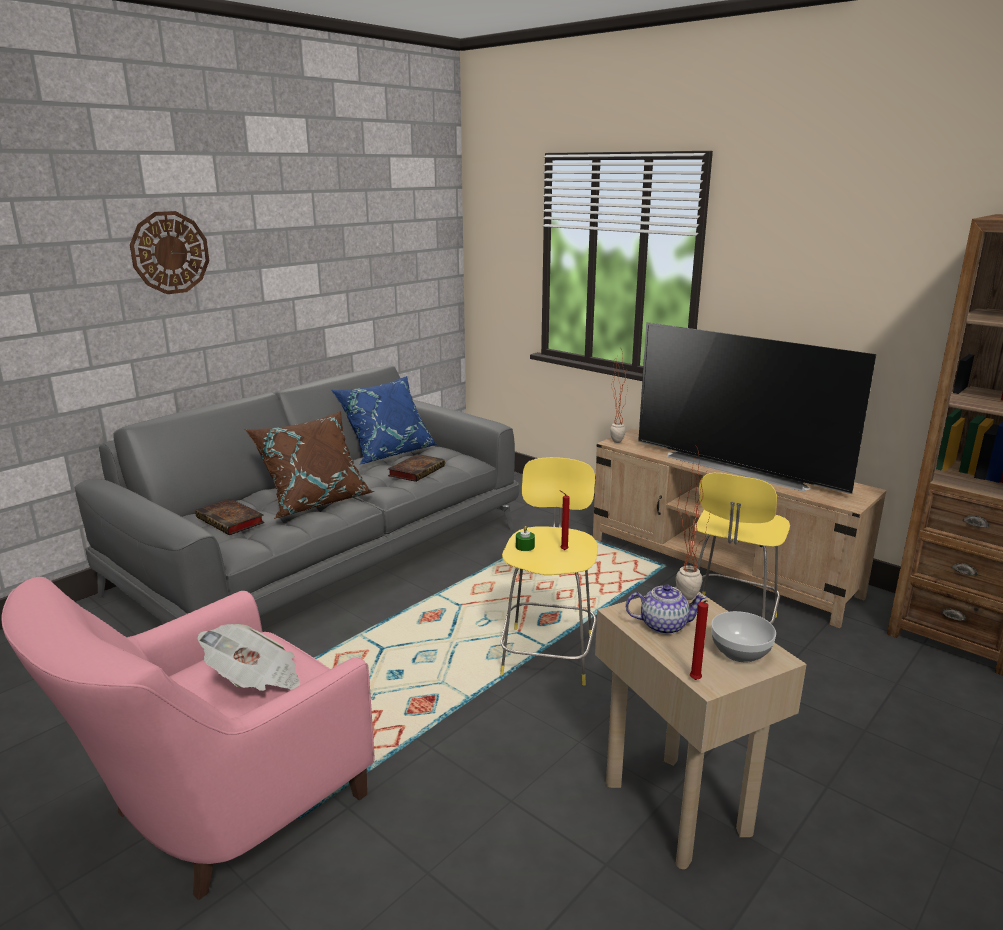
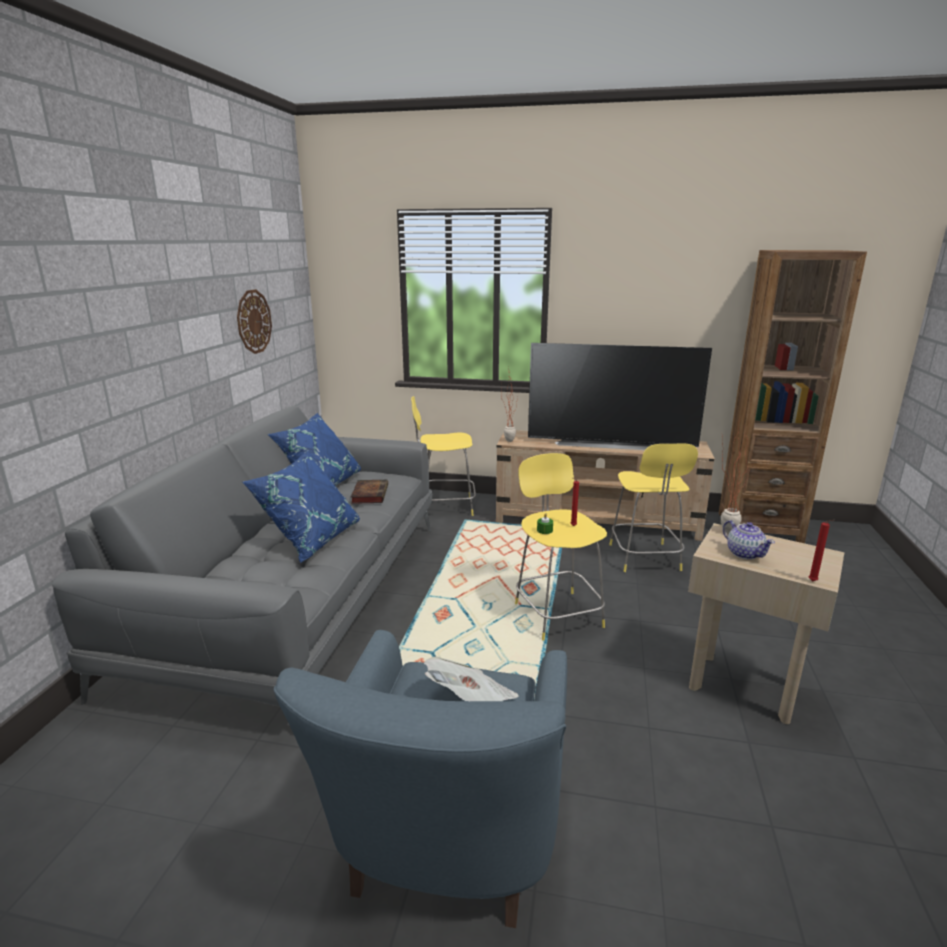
camera: 30 degrees left, 0 degrees up
pink armchair [1,577,375,900] -> blue armchair [273,630,567,928]
wall clock [130,211,209,294] -> wall clock moved to [237,289,272,354]
book [195,499,265,535] -> none
brown pillow [245,411,375,519] -> blue pillow [242,450,360,563]
teapot [626,584,707,635] -> teapot turned 90 degrees clockwise [723,520,775,560]
bowl [711,611,776,662] -> none
none -> yellow stool [411,396,476,516]

